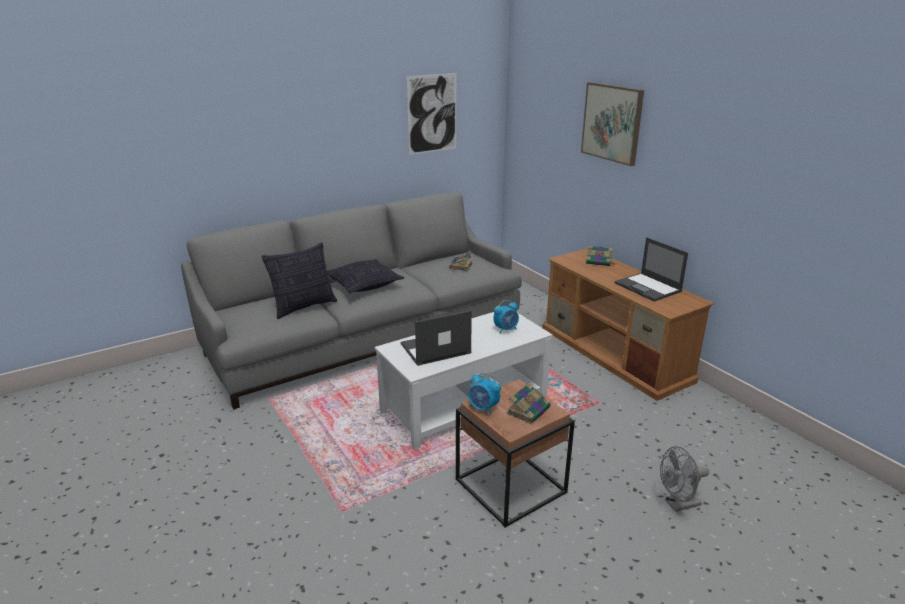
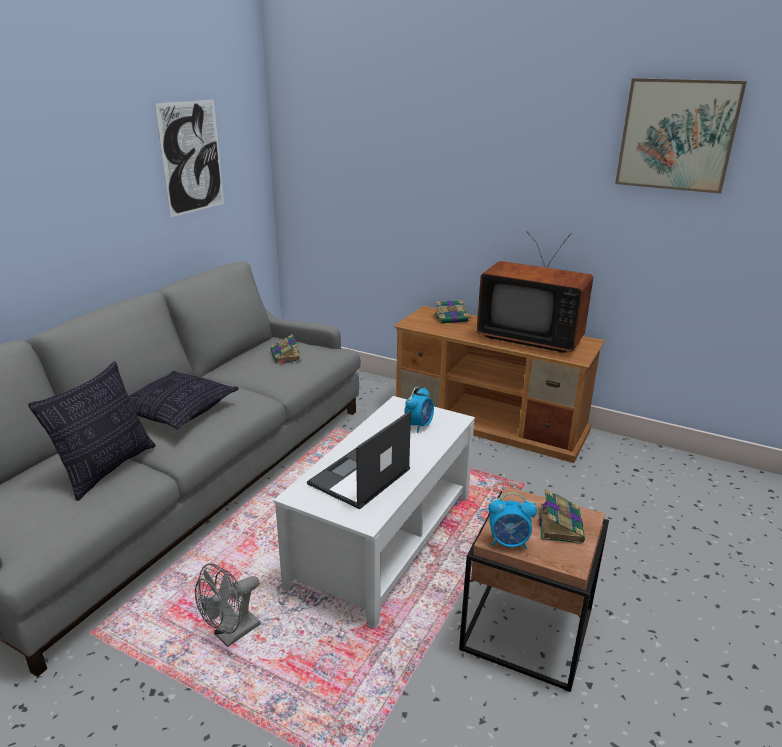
camera: 30 degrees left, 0 degrees up
picture [581,82,644,166] -> picture moved to [615,78,747,194]
laptop [615,237,688,301] -> television [477,232,593,353]
grey fan [660,446,709,512] -> grey fan moved to [195,564,260,647]

